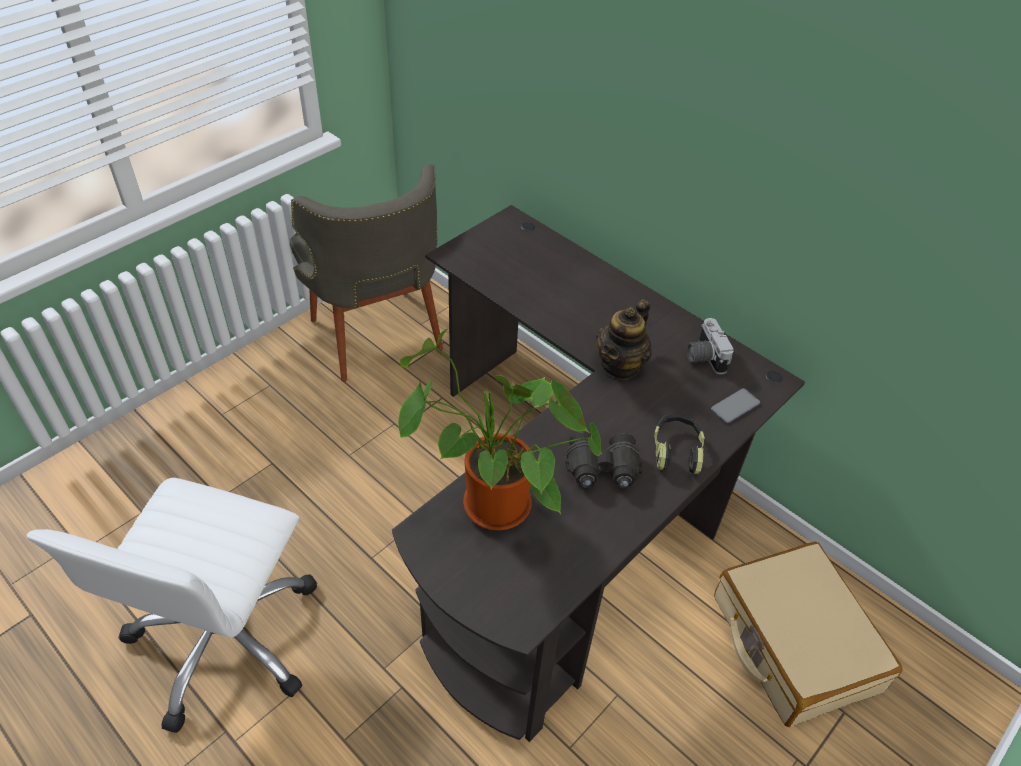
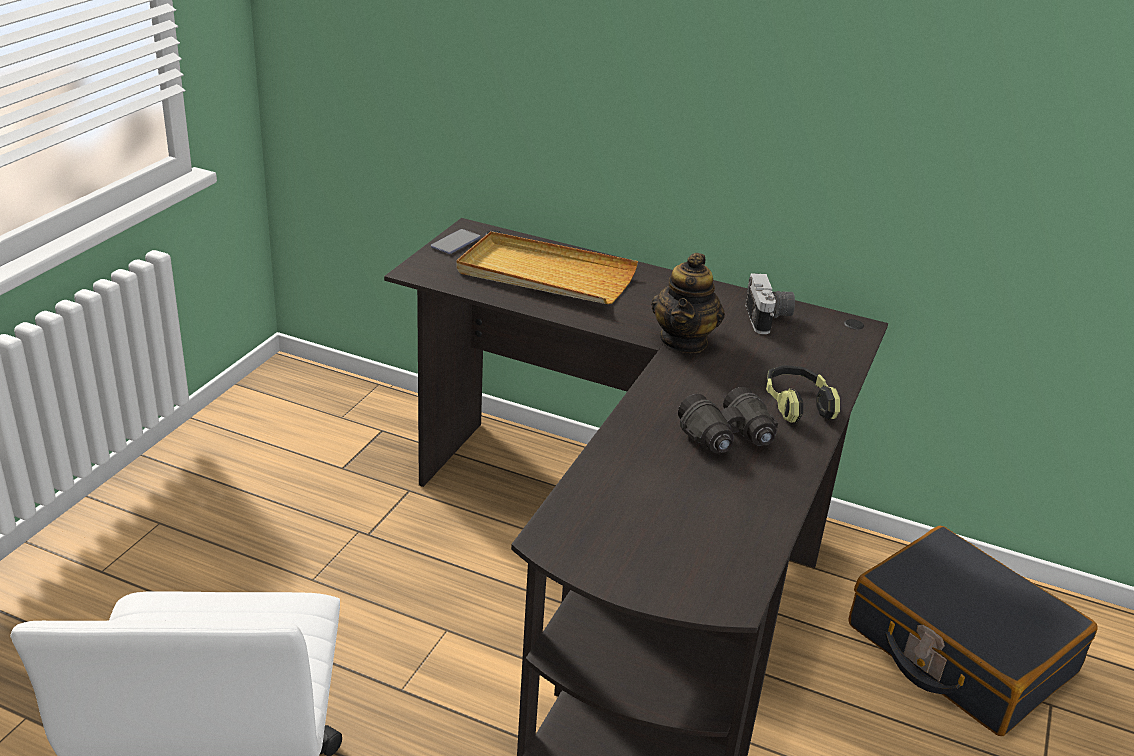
camera: 20 degrees left, 15 degrees down
grey chair [290,164,443,382] -> none
potted plant [398,329,602,531] -> none
camera [687,318,734,374] -> camera turned 150 degrees counterclockwise [745,273,795,334]
phone [711,388,760,423] -> phone moved to [431,229,481,254]
beige suitcase [714,542,903,727] -> black suitcase [848,526,1098,736]
none -> beige tray [456,231,638,304]

